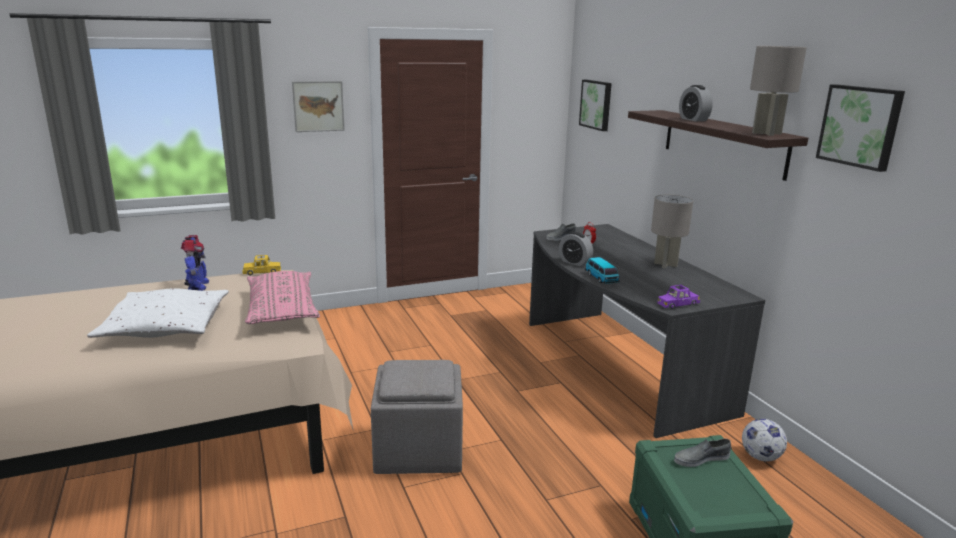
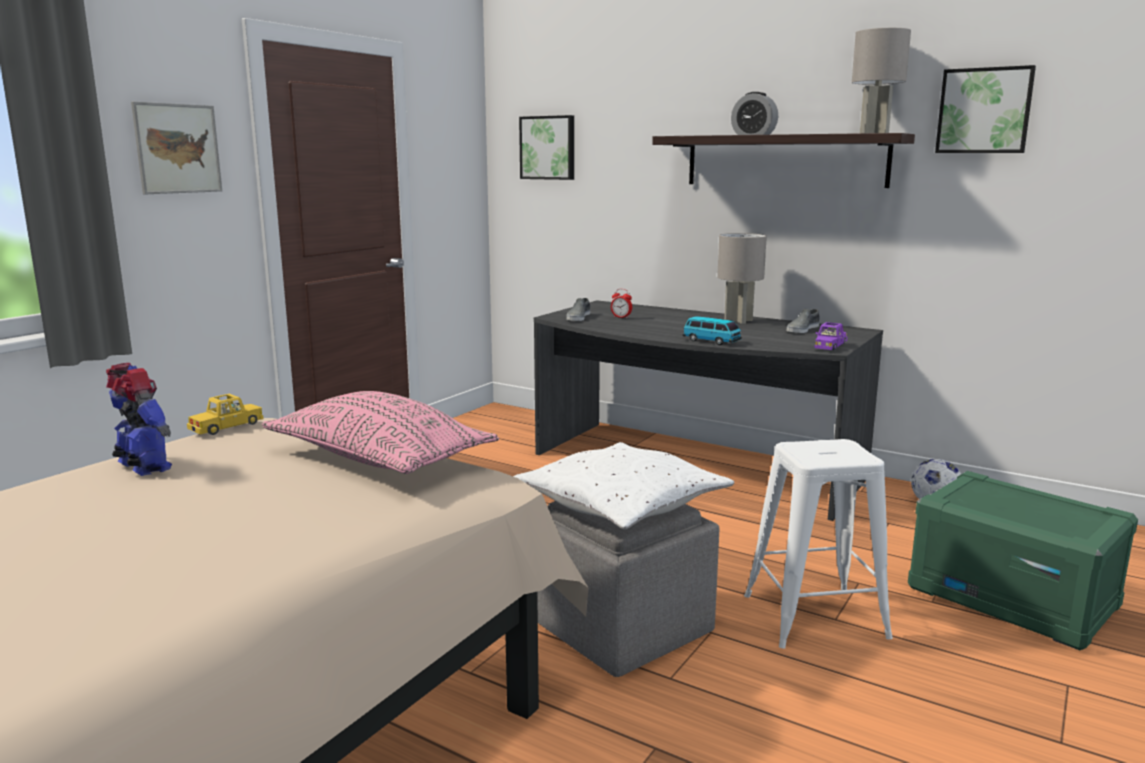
camera: 35 degrees left, 5 degrees down
white pillow [87,288,229,338] -> white pillow moved to [513,442,734,529]
alarm clock [559,232,593,266] -> none
grey shoe [674,438,731,467] -> grey shoe moved to [787,309,820,333]
none -> white stool [744,439,893,648]

